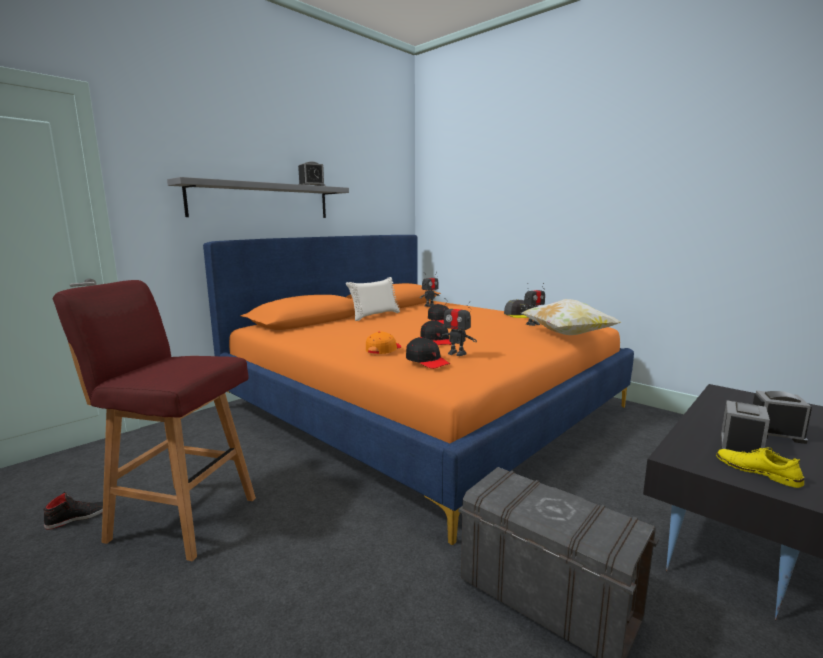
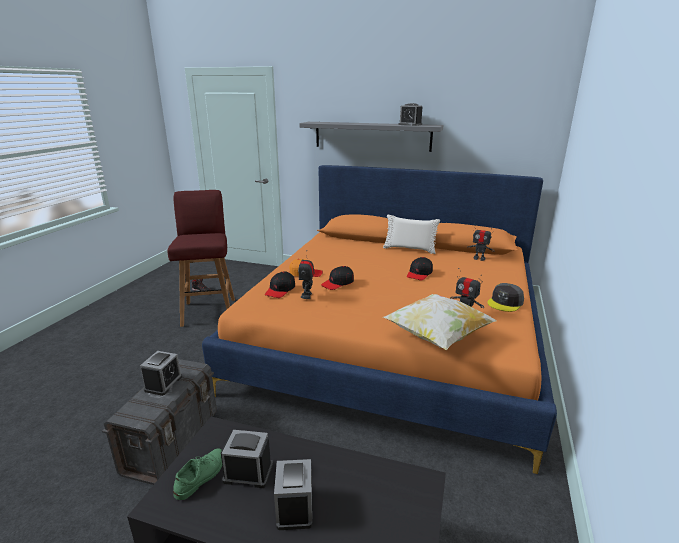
camera: 65 degrees right, 10 degrees up
yellow shoe [716,448,804,488] -> green shoe [173,448,222,500]
none -> alarm clock [140,351,182,396]

